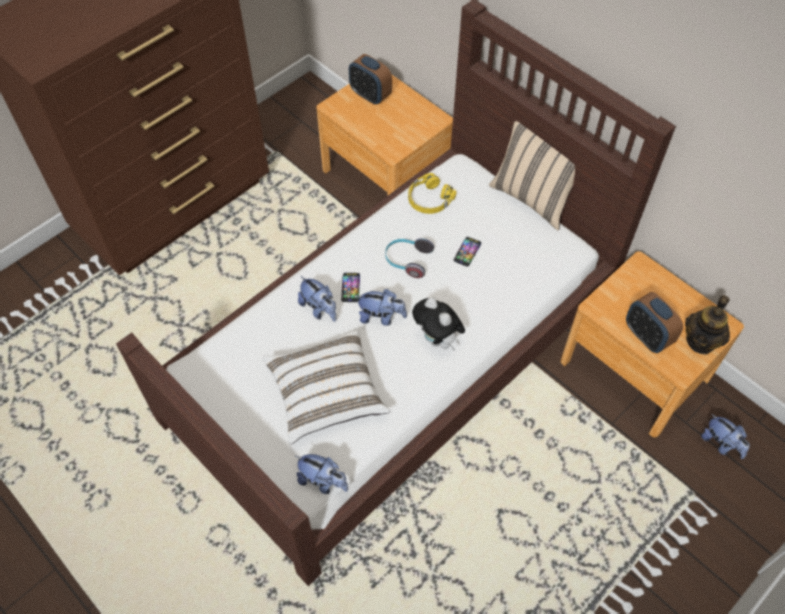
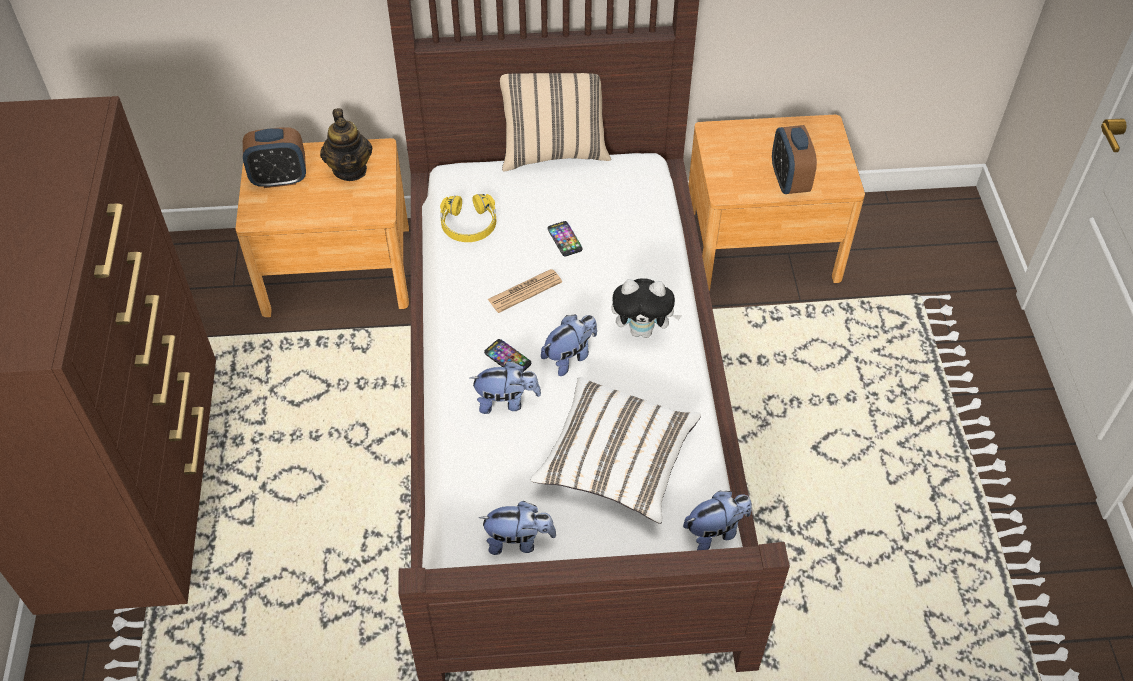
camera: 50 degrees left, 5 degrees down
headphones [385,238,434,278] -> newspaper [488,269,562,313]
alarm clock [626,292,683,353] -> alarm clock turned 75 degrees clockwise [772,125,817,194]
teapot [685,295,730,354] -> teapot moved to [320,108,373,181]
plush toy [701,414,750,459] -> plush toy moved to [479,501,556,555]

